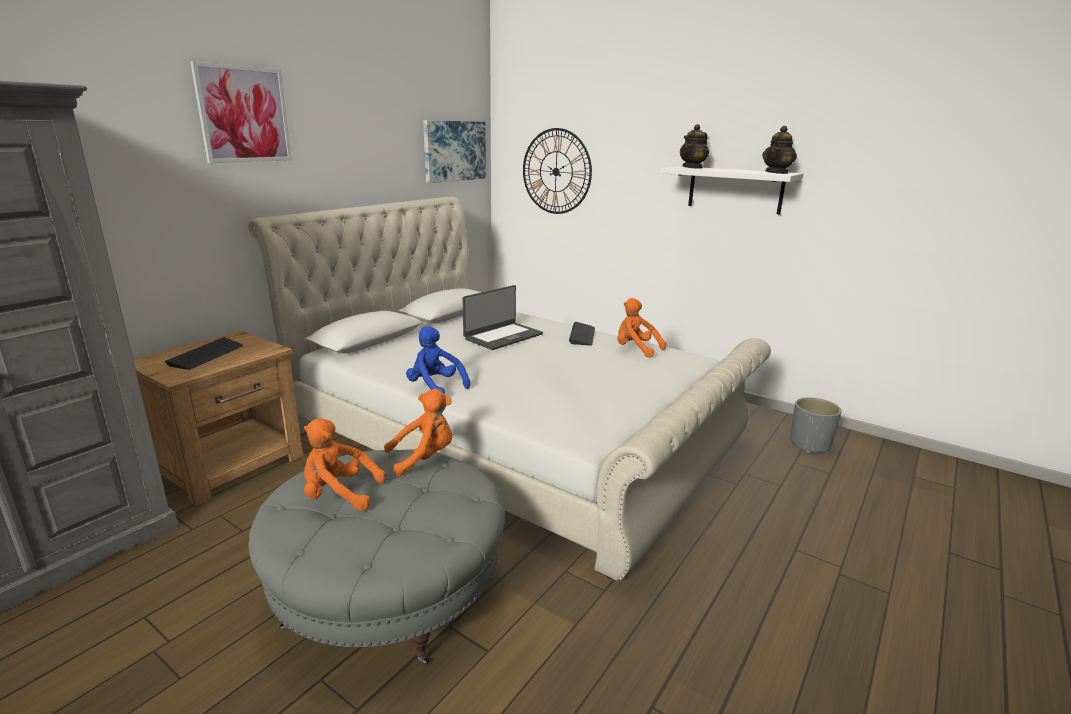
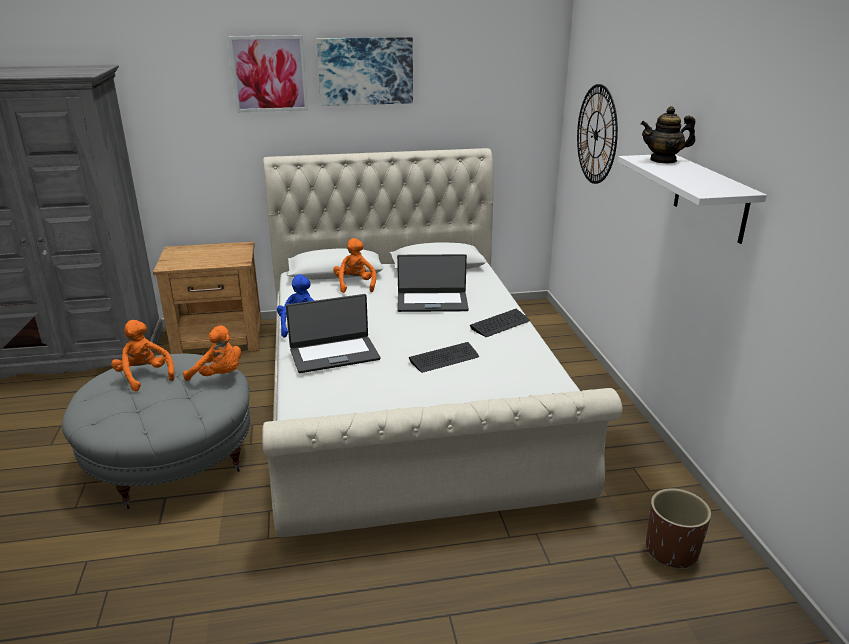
camera: 45 degrees right, 5 degrees up
keyboard [165,337,243,370] -> keyboard moved to [409,342,479,373]
picture [423,120,486,183] -> picture moved to [316,37,413,106]
orange plush toy [617,298,666,358] -> orange plush toy moved to [333,238,376,293]
teapot [762,126,797,174] -> none
grey planter [790,397,842,453] -> brown planter [646,489,711,569]
none -> laptop [286,294,380,373]

